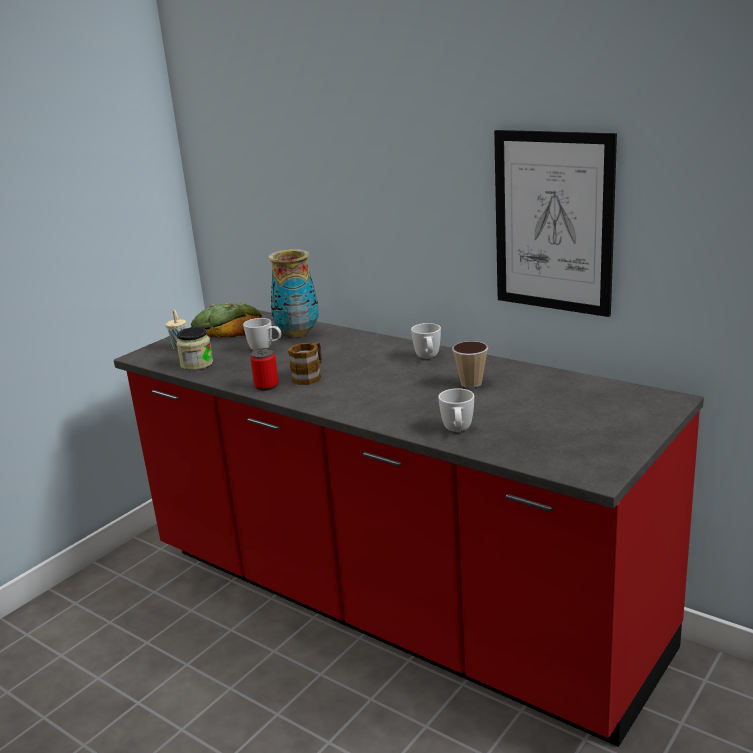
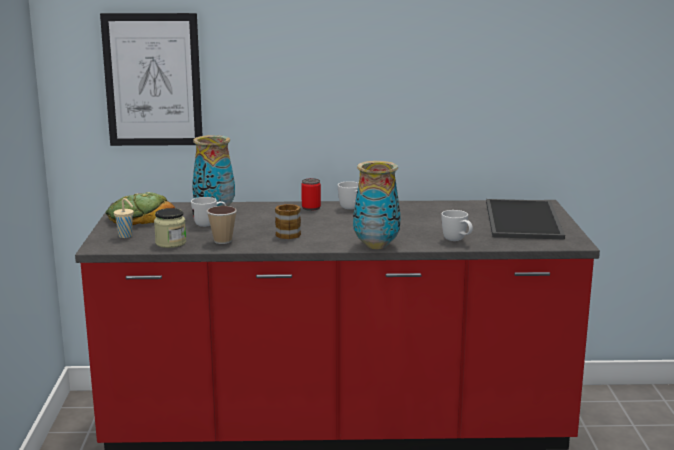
camera: 40 degrees left, 5 degrees down
can [250,348,279,391] -> can moved to [301,178,321,211]
cup [452,341,488,388] -> cup moved to [207,206,237,244]
picture [494,130,617,317] -> picture moved to [100,13,202,146]
none -> vase [353,161,401,249]
none -> tray [486,199,565,240]

